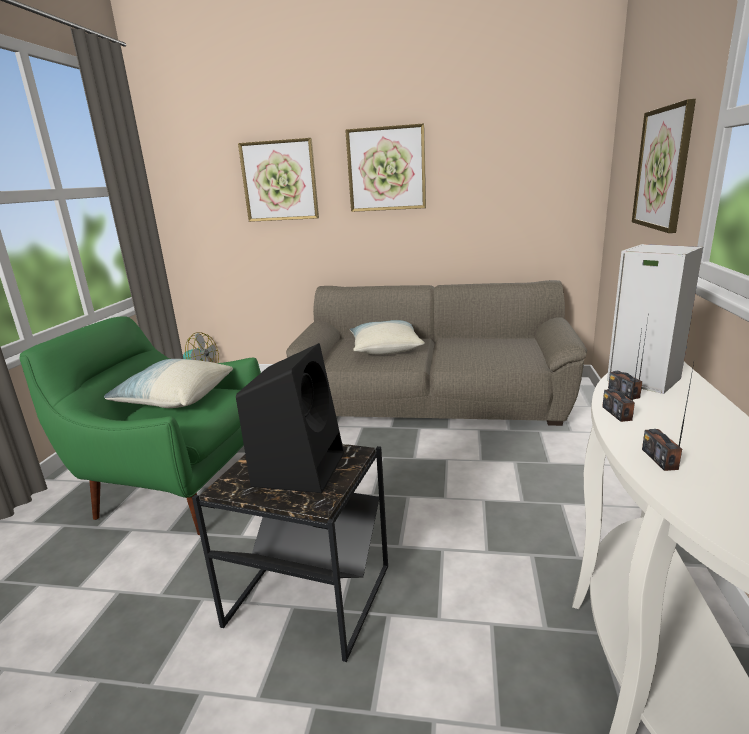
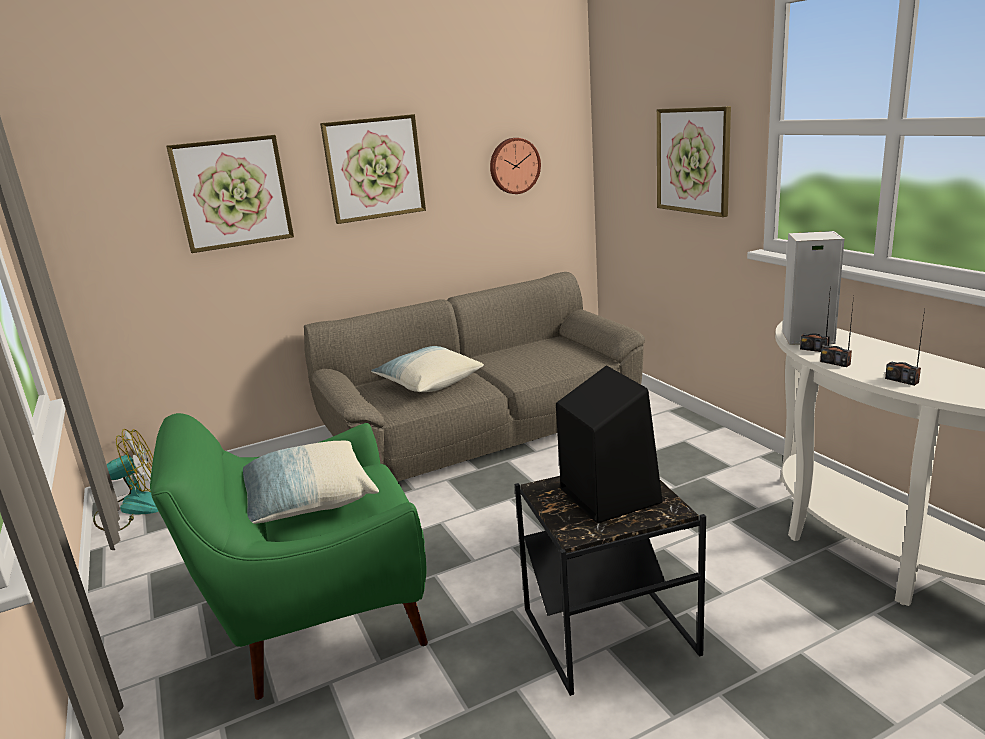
camera: 35 degrees left, 0 degrees up
none -> wall clock [490,138,541,194]

